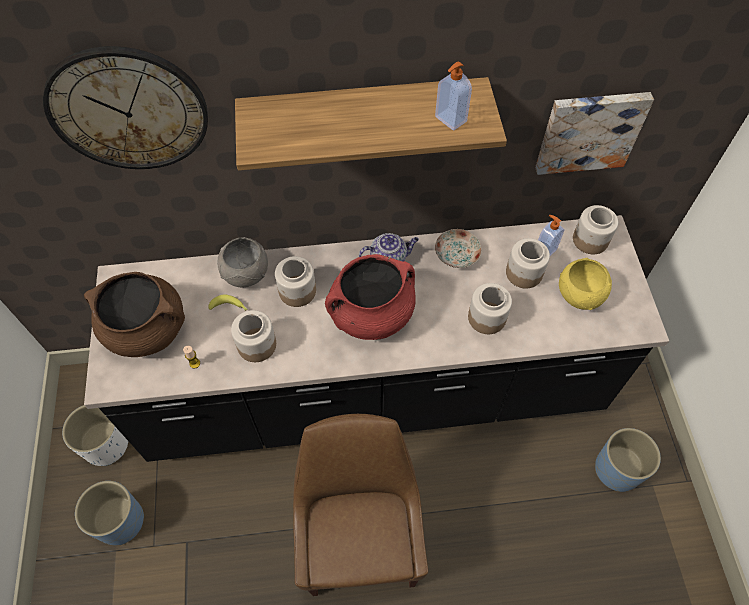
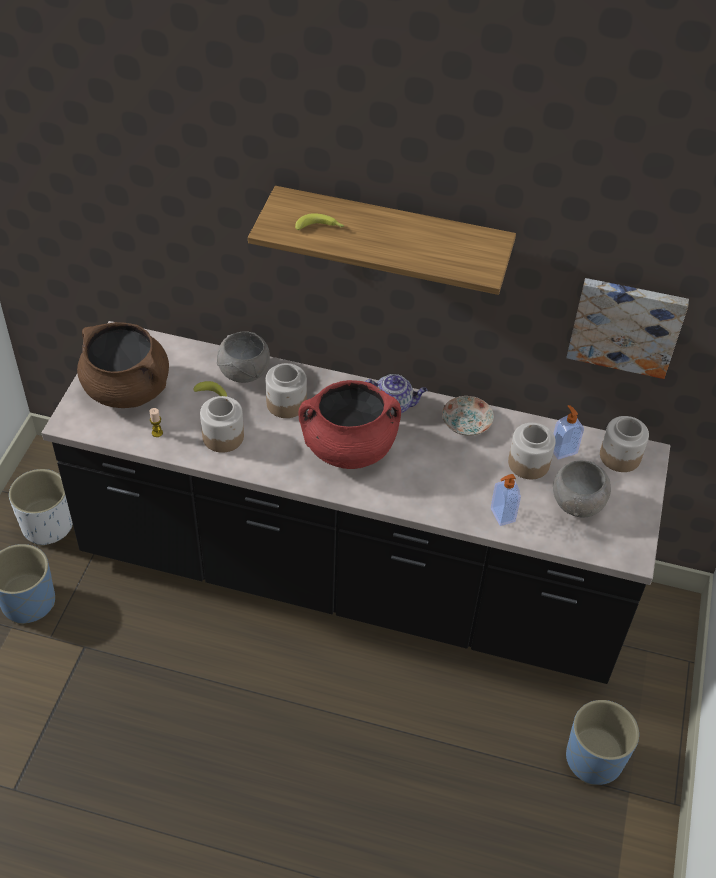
camera: 20 degrees right, 10 degrees down
wall clock [43,46,208,169] -> none
brown chair [293,414,428,596] -> none
soap dispenser [435,61,472,130] -> soap dispenser moved to [491,474,521,526]
jar [468,283,512,334] -> none
yellow bowl [559,258,612,310] -> grey bowl [553,460,611,518]
none -> banana [295,213,344,230]

